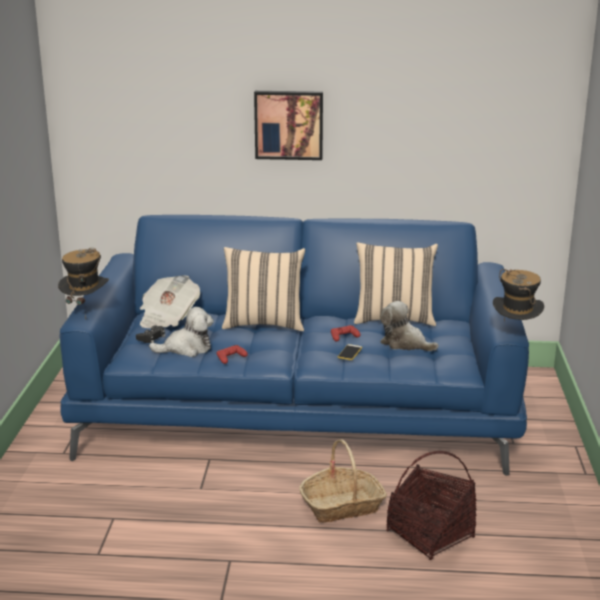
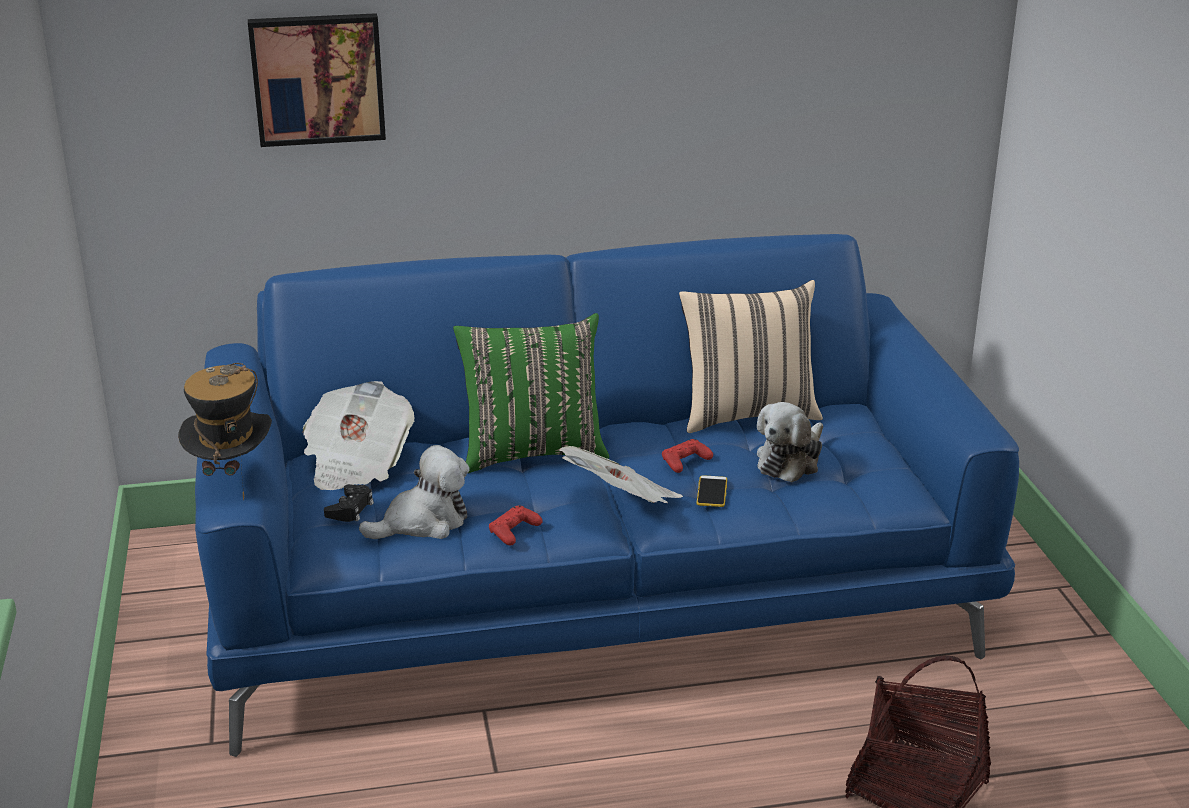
camera: 15 degrees left, 5 degrees up
beige pillow [222,247,305,331] -> green pillow [453,313,610,473]
picture [254,91,323,160] -> picture moved to [248,13,386,147]
basket [299,439,387,523] -> none
plush toy [380,301,438,351] -> plush toy turned 75 degrees counterclockwise [757,402,823,483]
hat [493,269,544,323] -> none
none -> newspaper [559,446,683,503]

